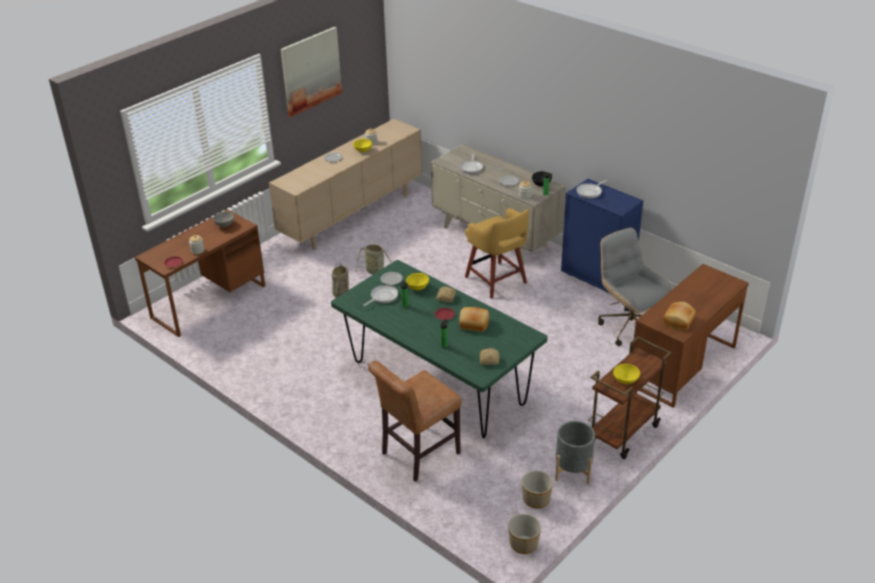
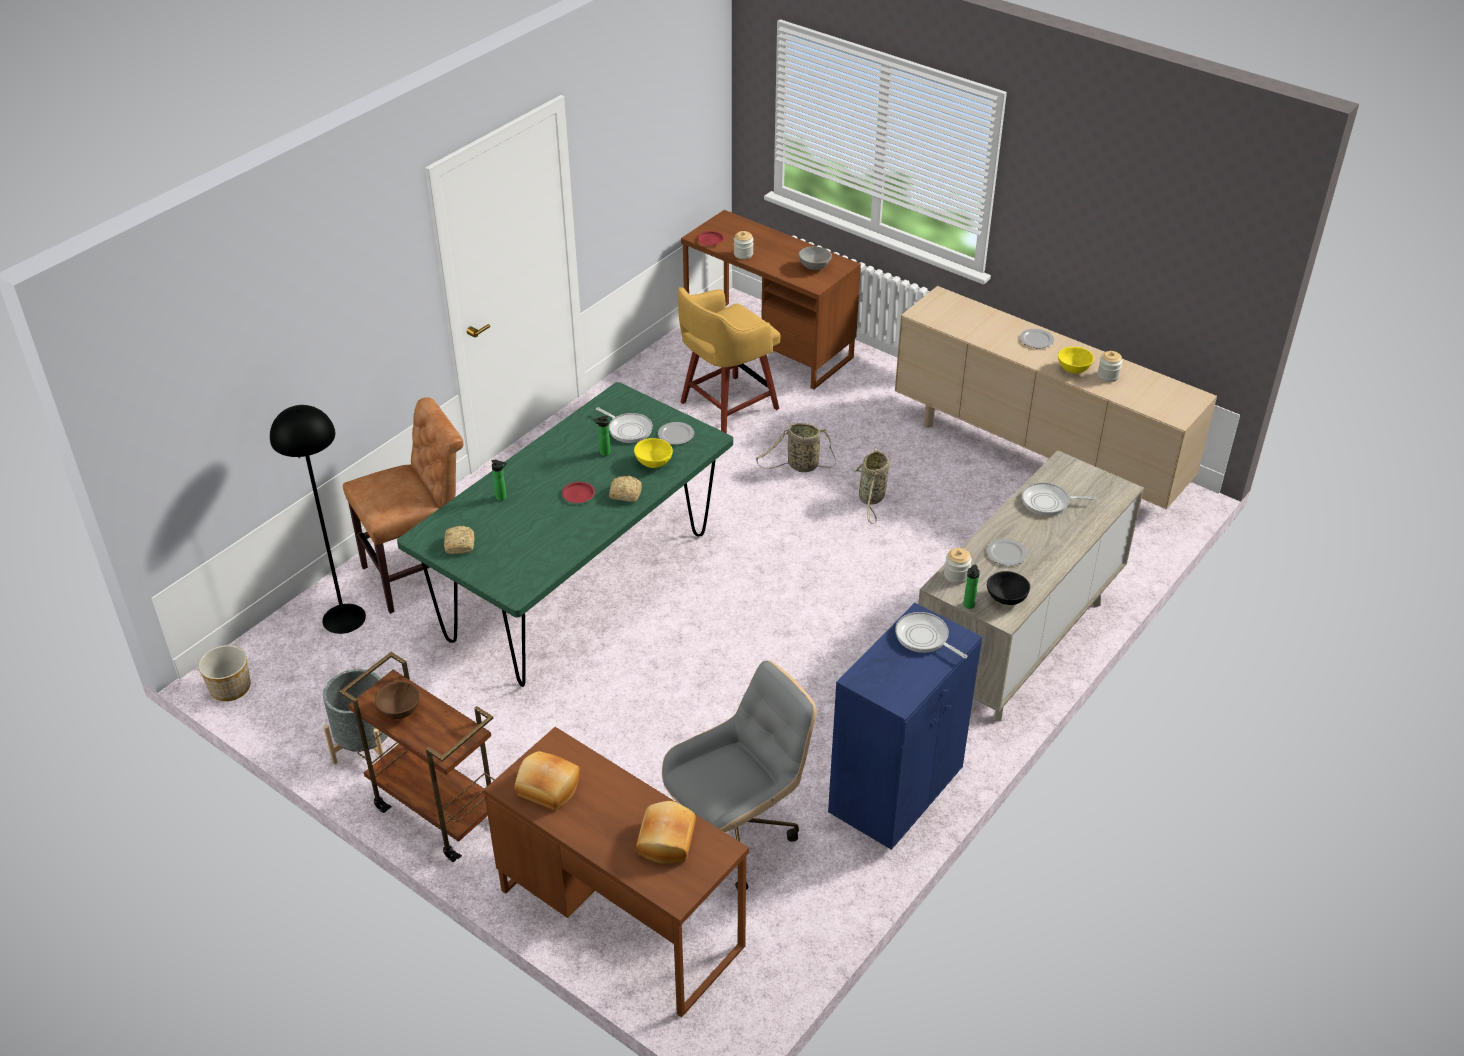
camera: 85 degrees right, 5 degrees up
picture [281,27,342,117] -> none
brown chair [368,361,462,482] -> brown chair turned 105 degrees clockwise [343,397,464,614]
bread [459,307,489,332] -> bread moved to [636,801,696,864]
yellow stool [465,208,529,299] -> yellow stool moved to [678,287,781,433]
planter [522,470,553,509] -> none
yellow bowl [613,364,640,384] -> brown bowl [375,681,420,719]
none -> black floor lamp [270,405,366,634]

